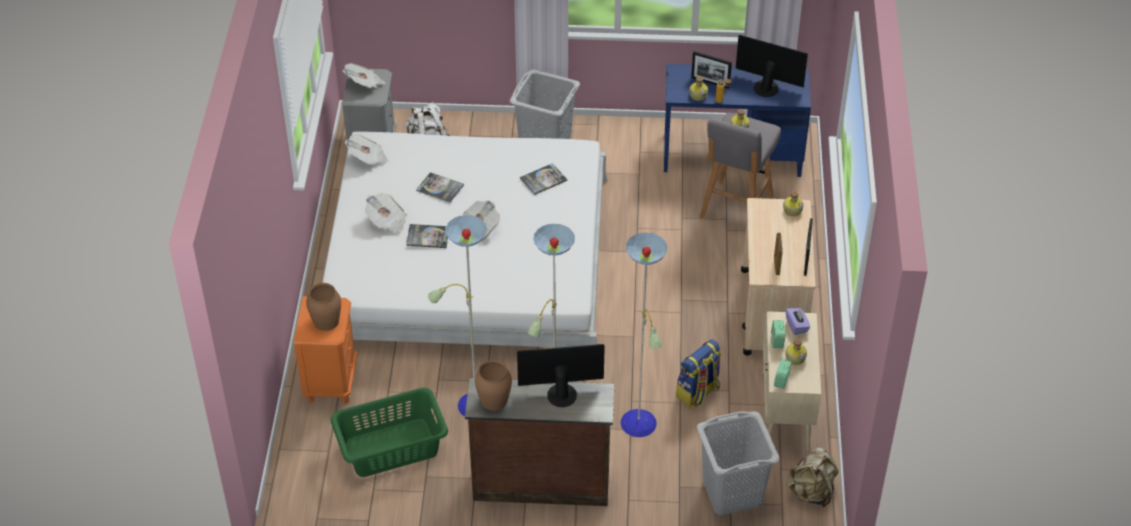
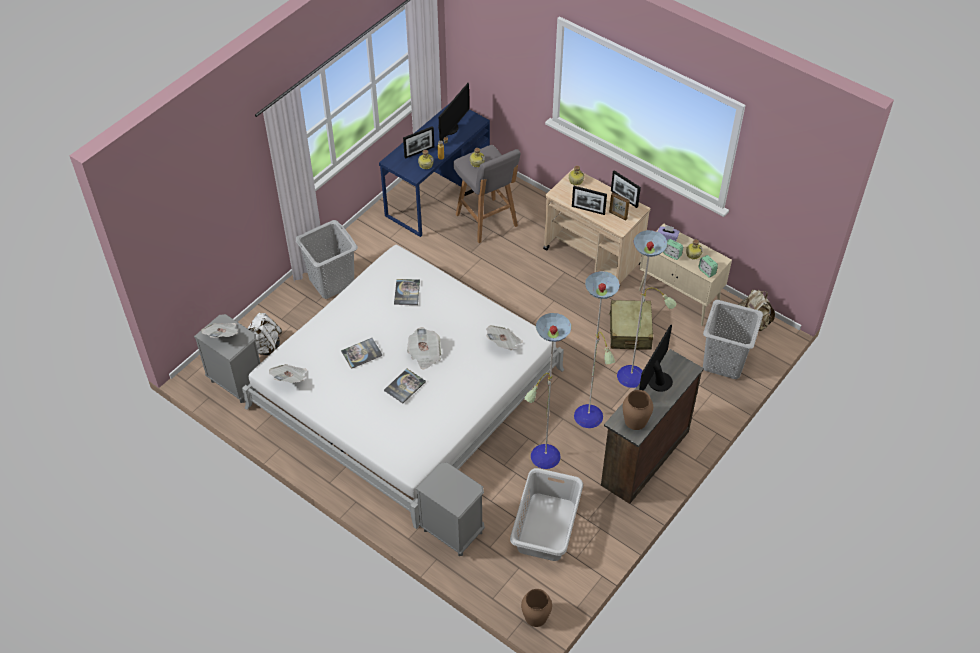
camera: 55 degrees left, 5 degrees up
orange nightstand [294,296,357,404] -> grey nightstand [416,462,485,556]
brown vase [306,283,341,331] -> brown vase moved to [521,589,552,627]
green laundry basket [331,388,448,477] -> grey laundry basket [510,468,583,561]
newspaper [365,193,407,233] -> newspaper moved to [486,325,523,350]
backpack [676,339,722,409] -> beige suitcase [609,300,653,350]
monitor [736,35,808,97] -> monitor turned 150 degrees clockwise [438,83,469,141]
none -> picture frame [572,186,607,215]

